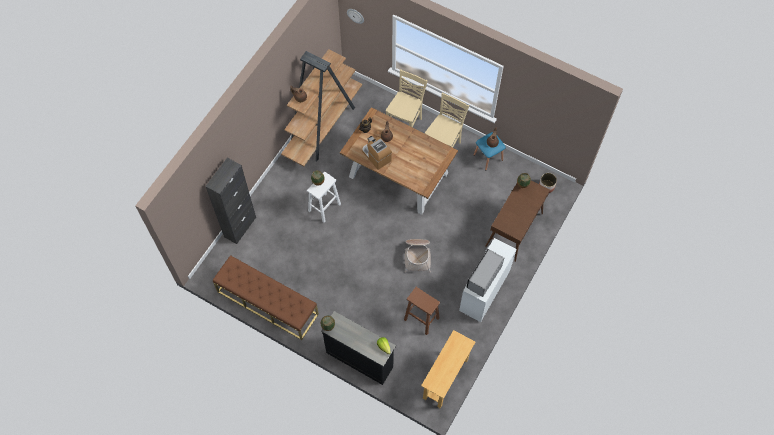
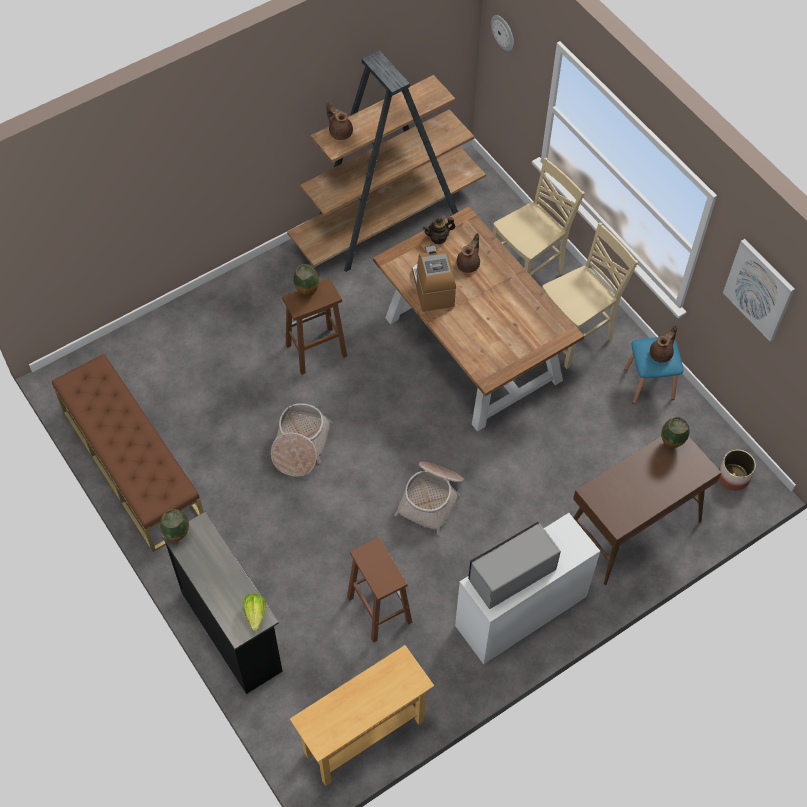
camera: 25 degrees right, 5 degrees down
black cabinet [205,158,256,244] -> none
white stool [307,171,341,223] -> brown stool [282,278,347,375]
none -> basket [271,403,332,477]
none -> picture [723,239,795,341]

